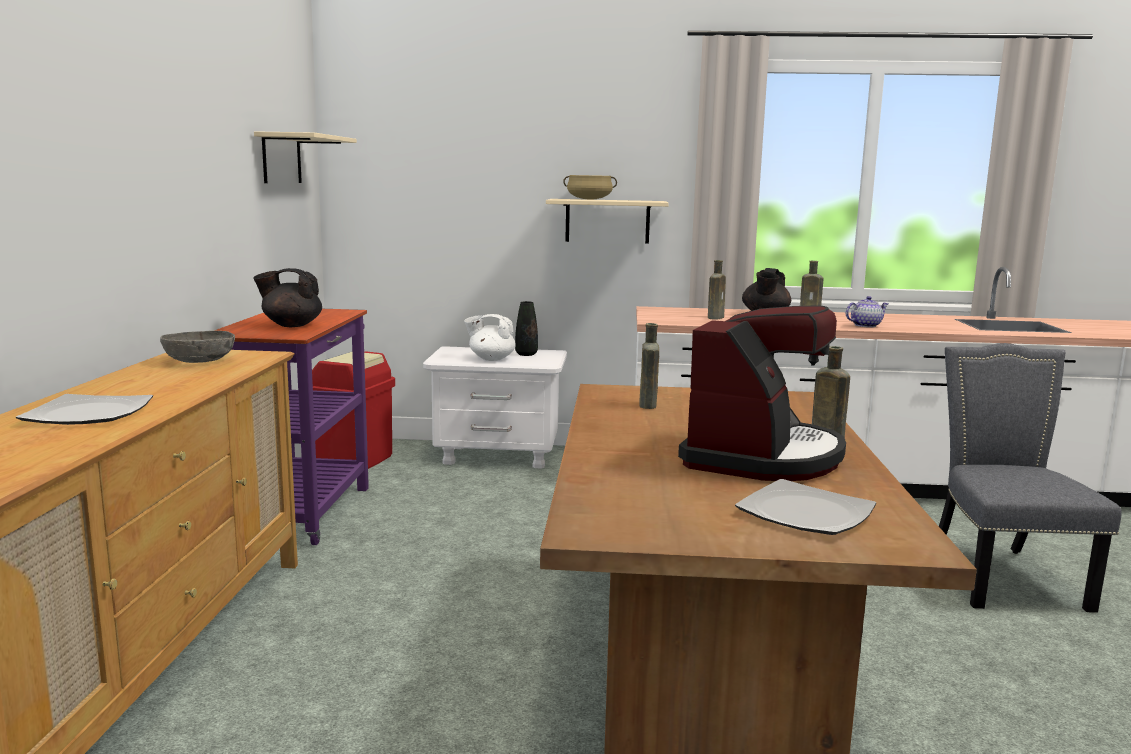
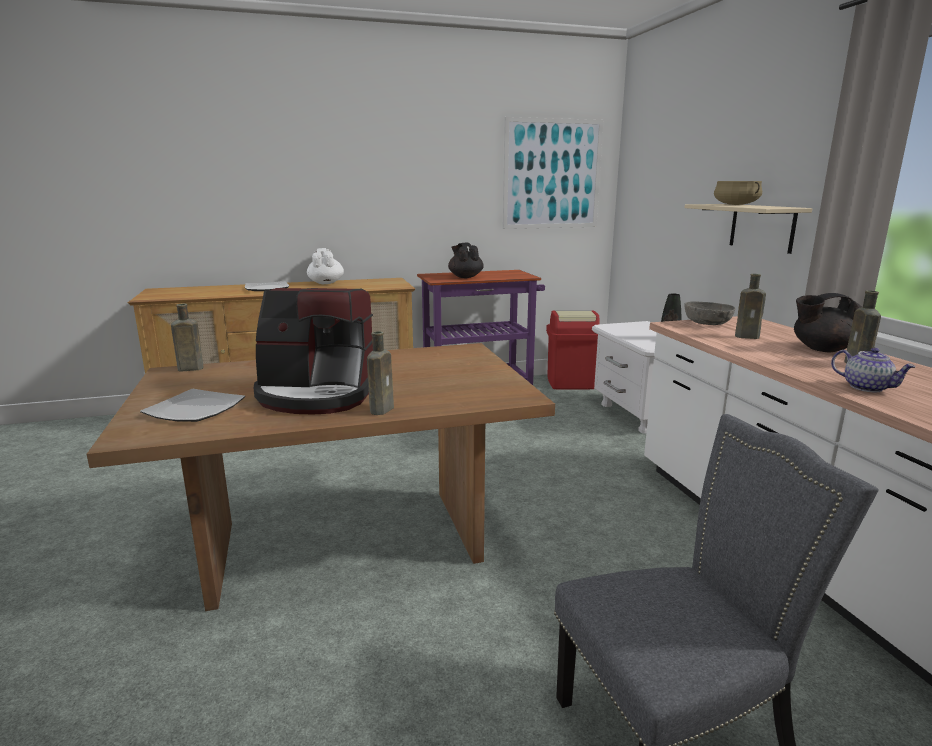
camera: 70 degrees right, 5 degrees up
grey bowl [160,331,235,363] -> grey bowl moved to [685,301,735,325]
beige shelf [254,131,357,183] -> picture [503,117,603,229]
white teapot [464,314,516,361] -> white teapot moved to [307,248,344,284]
brown bottle [639,323,659,409] -> brown bottle moved to [171,304,203,372]

